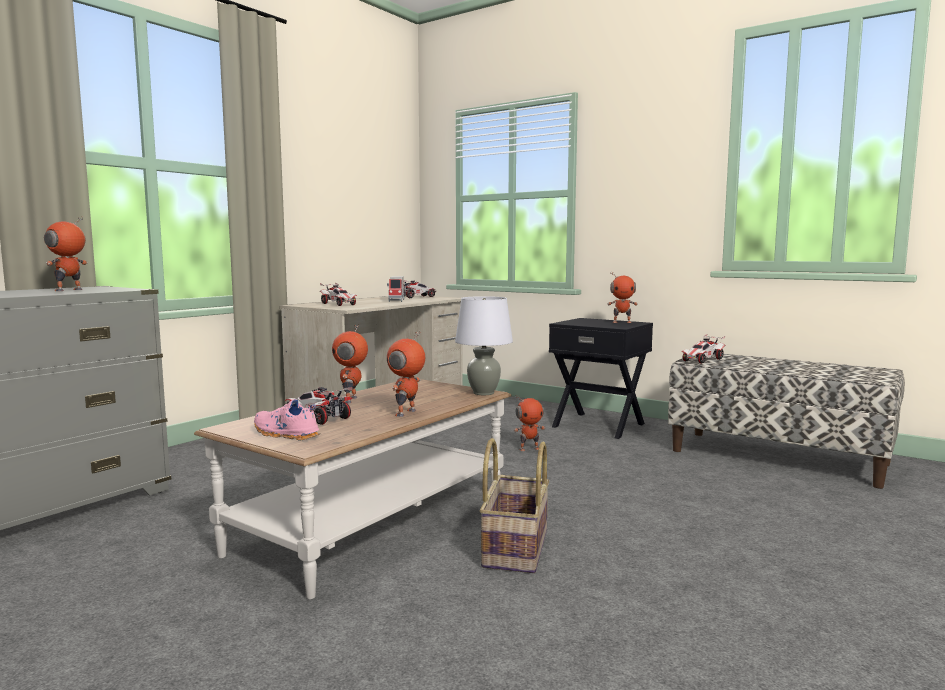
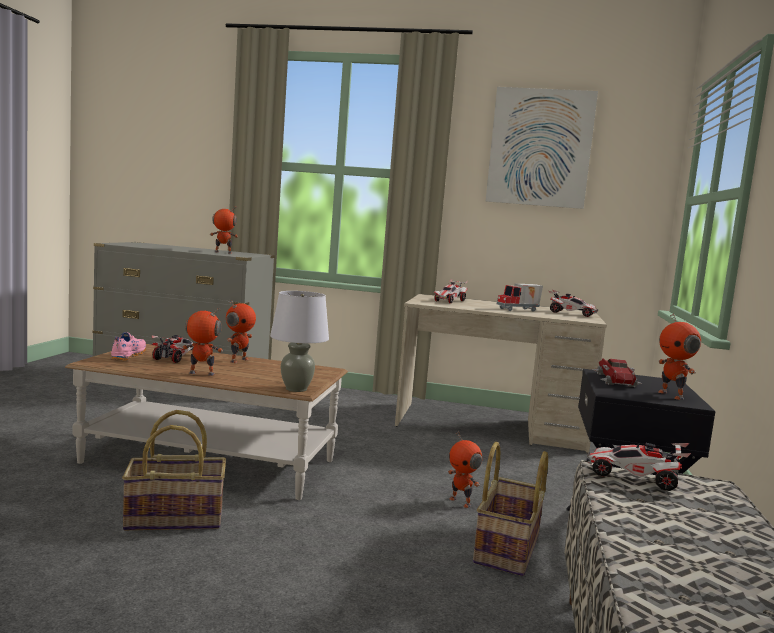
camera: 65 degrees right, 0 degrees up
toy robot [332,324,368,403] -> toy robot turned 135 degrees clockwise [226,300,256,363]
none -> basket [473,442,548,576]
none -> picture [486,87,598,209]
none -> toy car [592,358,643,388]

